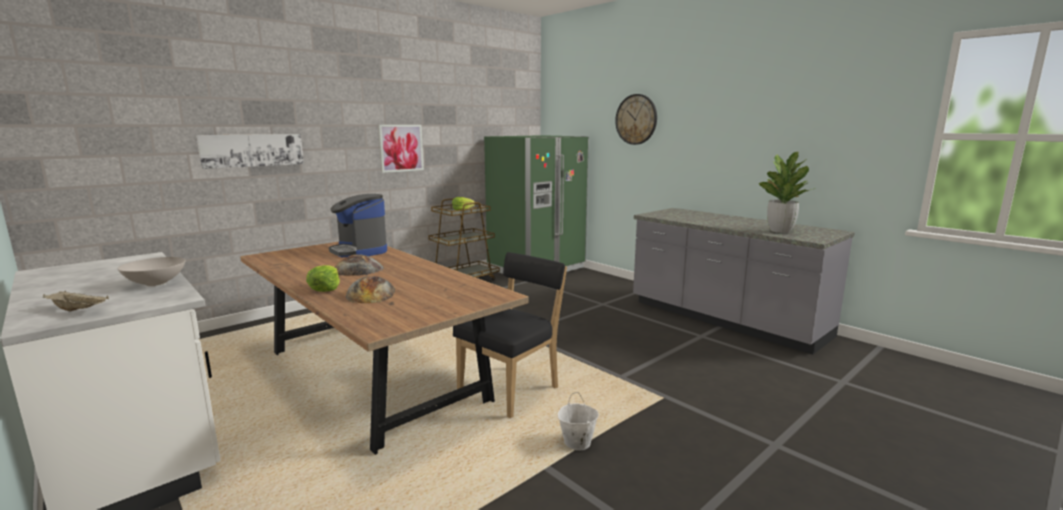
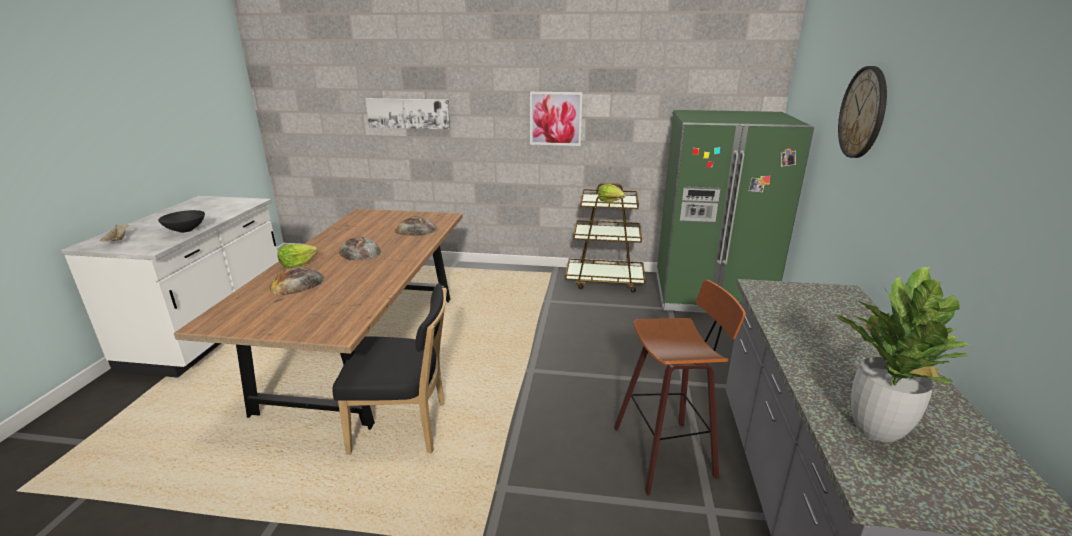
camera: 50 degrees right, 10 degrees up
white bowl [117,257,186,286] -> black bowl [158,210,205,233]
coffee machine [329,194,387,257] -> bread [395,216,437,236]
white bucket [558,392,599,451] -> none
none -> stool [614,280,746,496]

